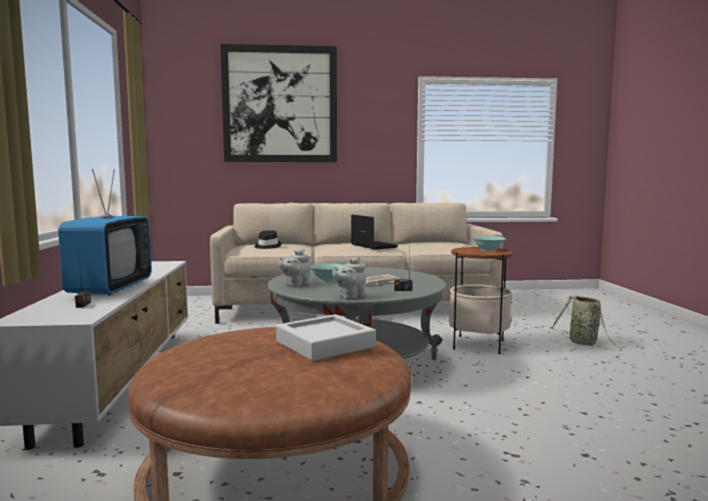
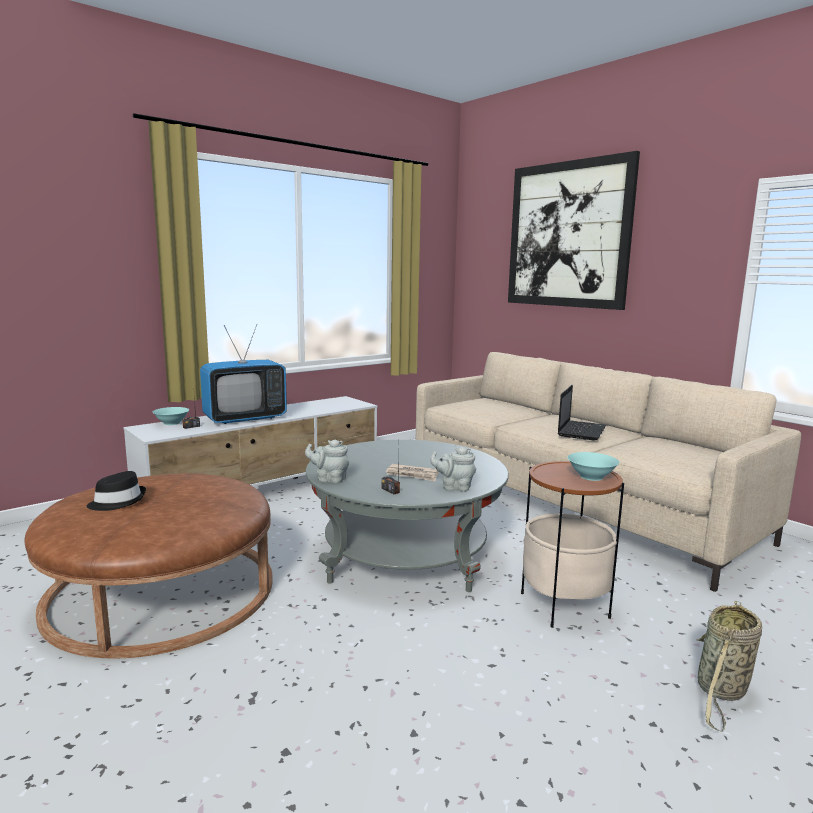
camera: 55 degrees right, 5 degrees up
black hat [254,230,281,249] -> black hat moved to [87,471,146,511]
grey tray [276,314,376,361] -> none
grey teapot [279,249,310,287] -> grey teapot moved to [430,447,476,492]
turquoise bowl [310,263,343,281] -> turquoise bowl moved to [153,407,189,425]

